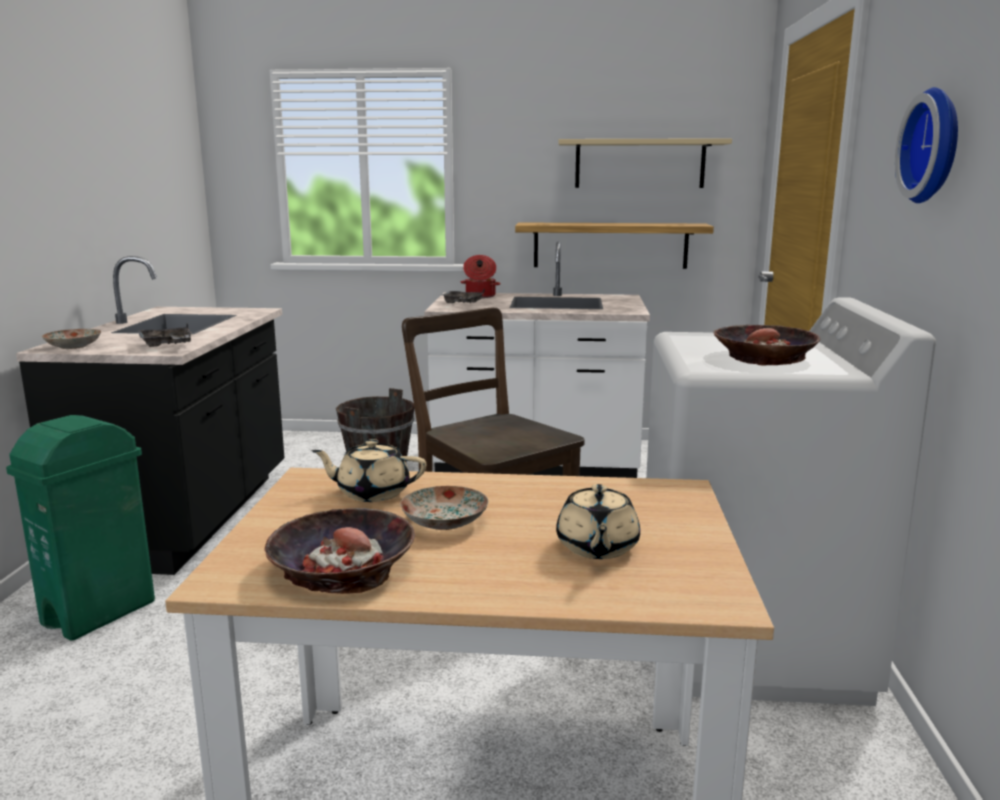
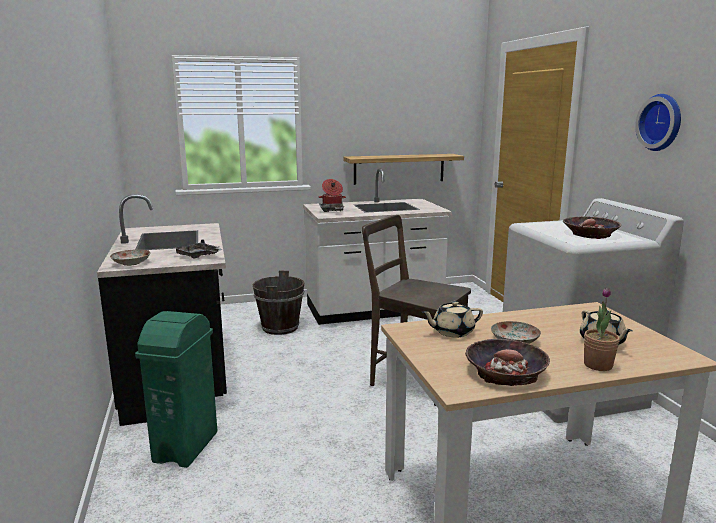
camera: 20 degrees left, 0 degrees up
beige shelf [559,138,732,188] -> none
none -> potted plant [584,287,620,371]

